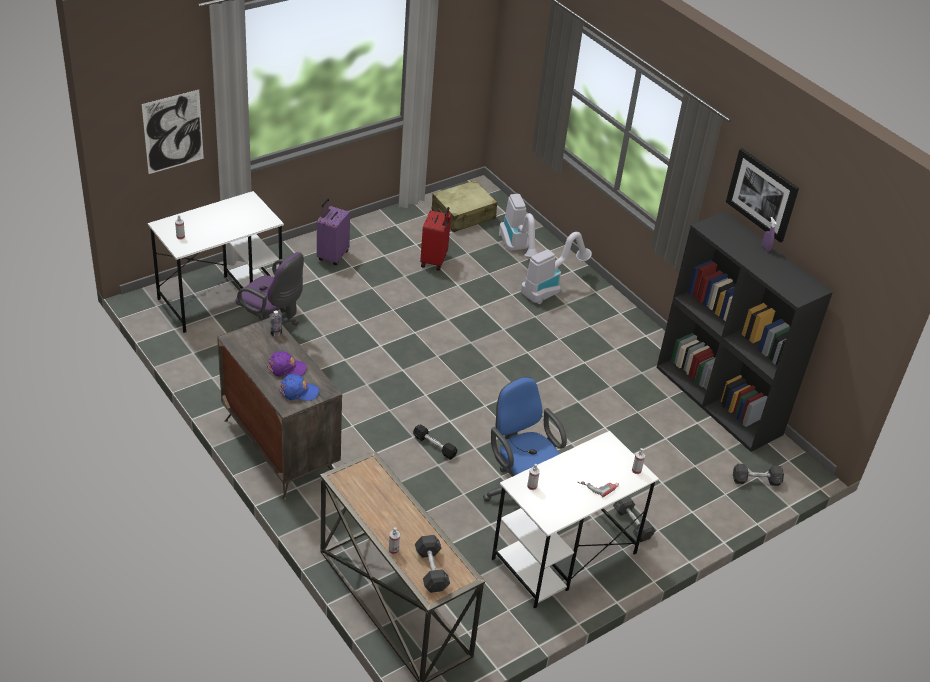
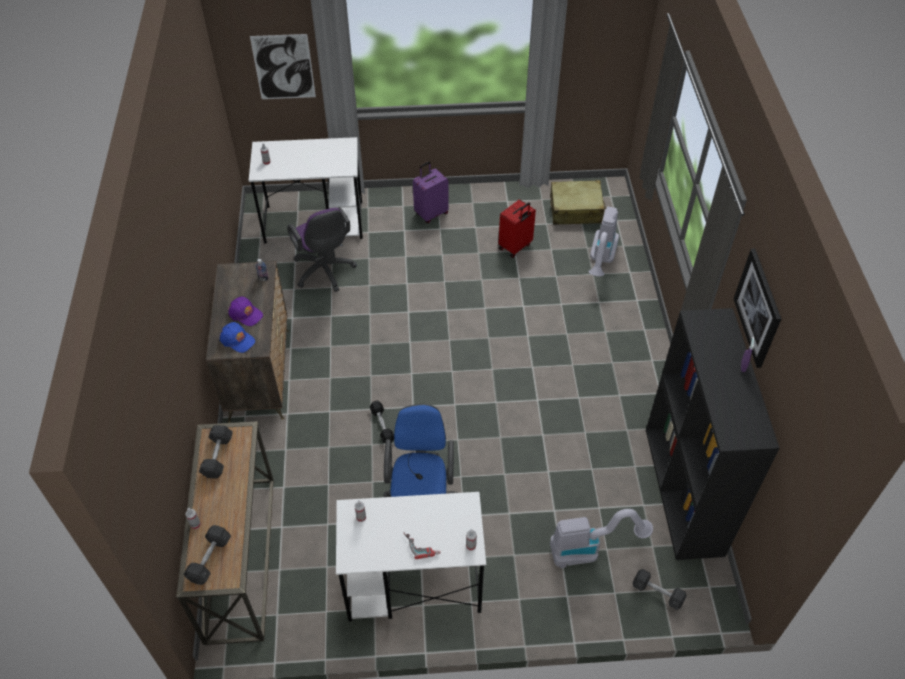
camera: 35 degrees right, 10 degrees up
vacuum cleaner [521,232,592,304] -> vacuum cleaner moved to [550,509,653,568]
grey dumbbell [613,496,655,542] -> grey dumbbell moved to [199,425,233,478]

